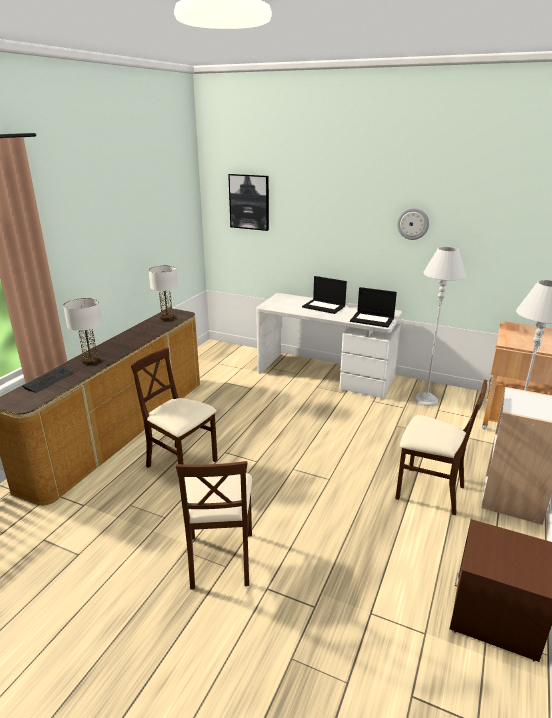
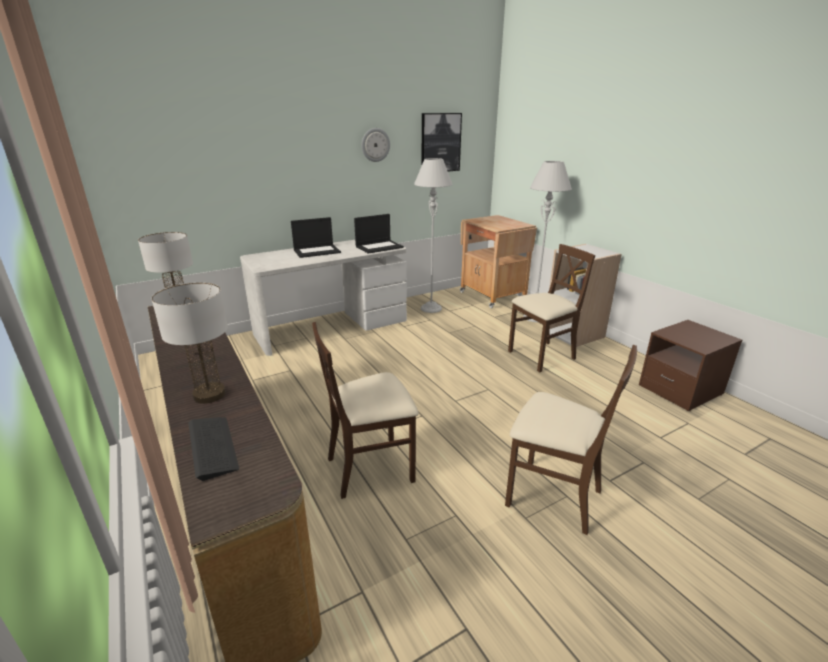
camera: 55 degrees left, 0 degrees up
picture [228,174,269,231] -> picture moved to [421,113,462,171]

